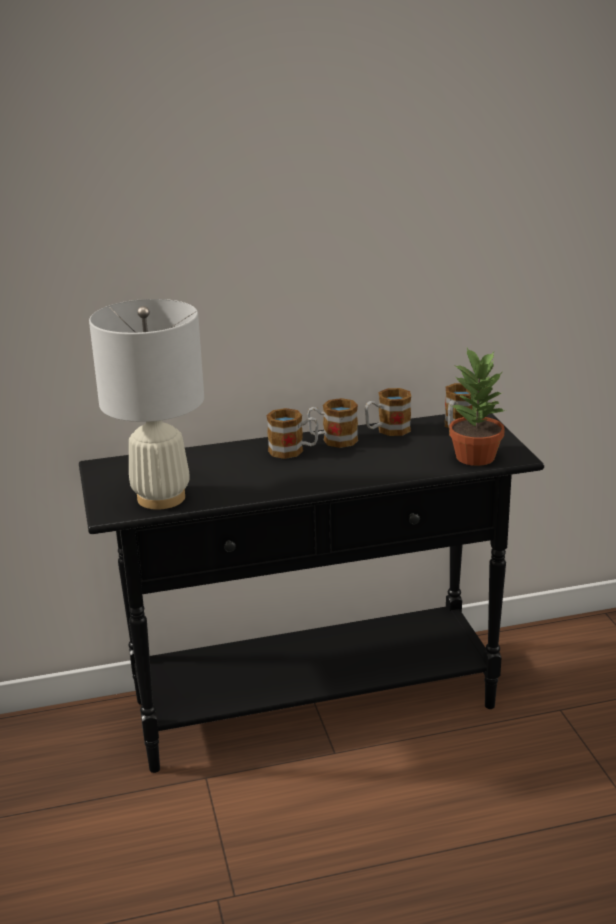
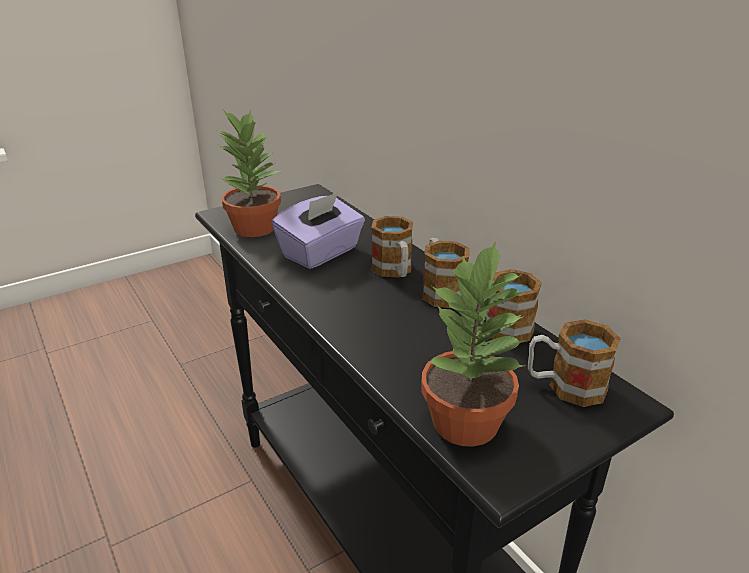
camera: 70 degrees right, 5 degrees up
white table lamp [89,299,204,510] -> potted plant [217,110,281,237]
none -> purple tissue box [272,192,365,269]

